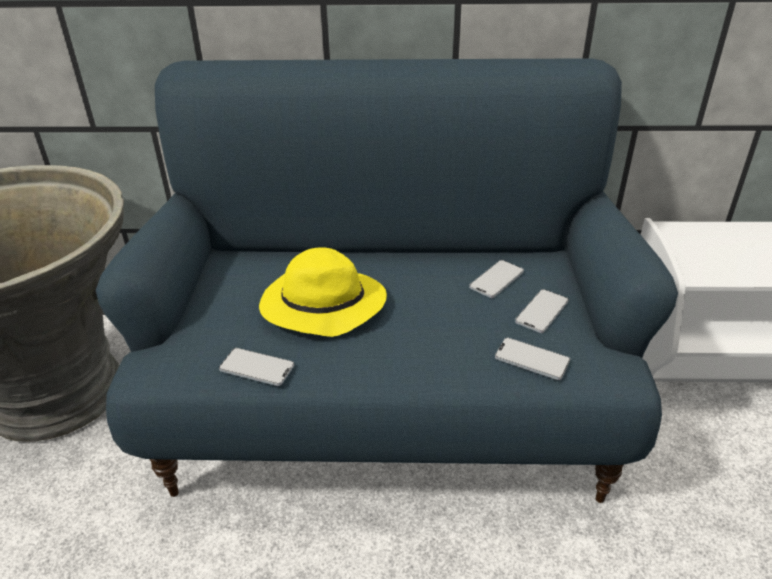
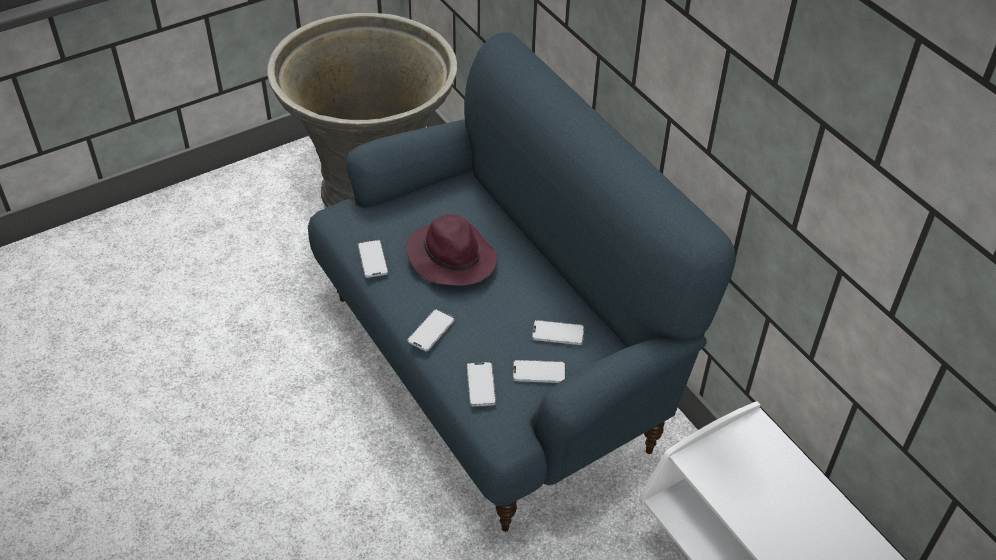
camera: 55 degrees right, 10 degrees up
yellow hat [259,247,387,337] -> purple hat [406,214,497,286]
none -> phone [408,309,454,352]

